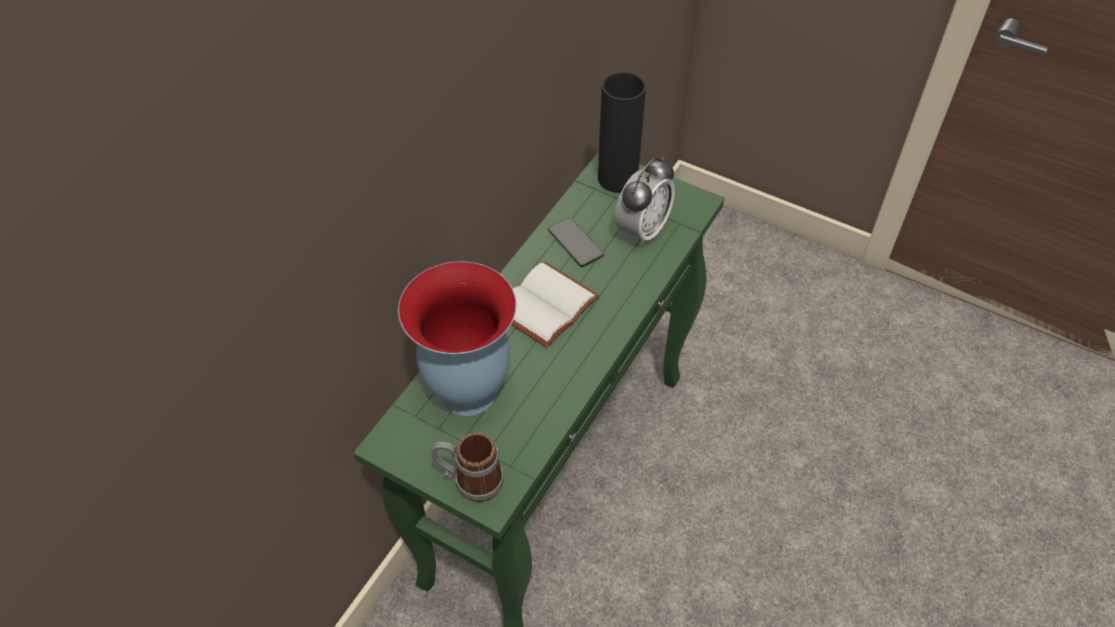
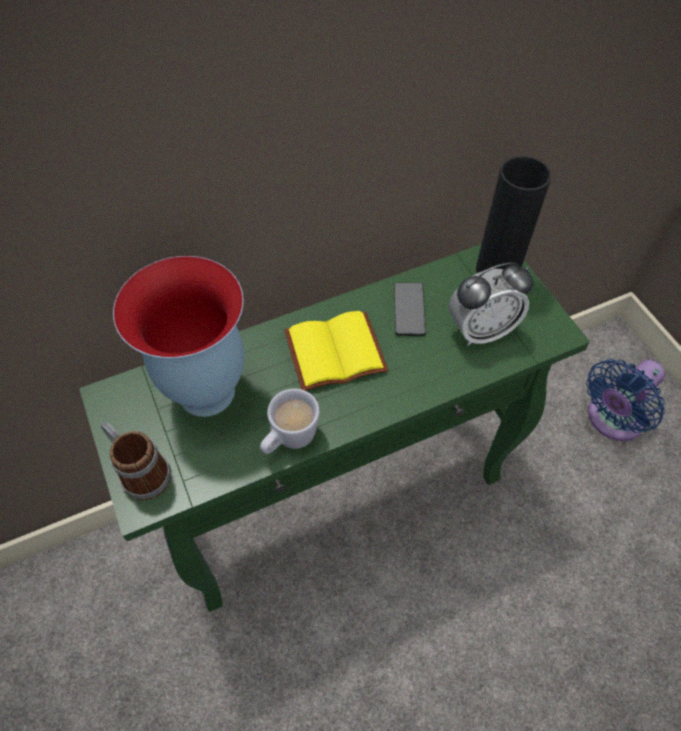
camera: 35 degrees right, 5 degrees up
white book [511,261,599,348] -> yellow book [284,311,388,391]
none -> white mug [260,389,320,454]
none -> blue fan [586,359,665,441]

